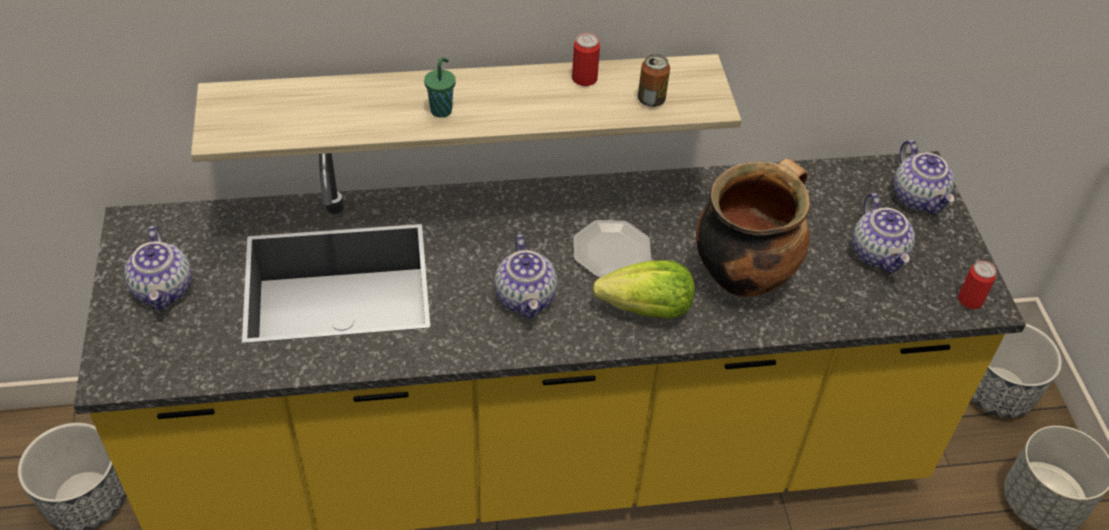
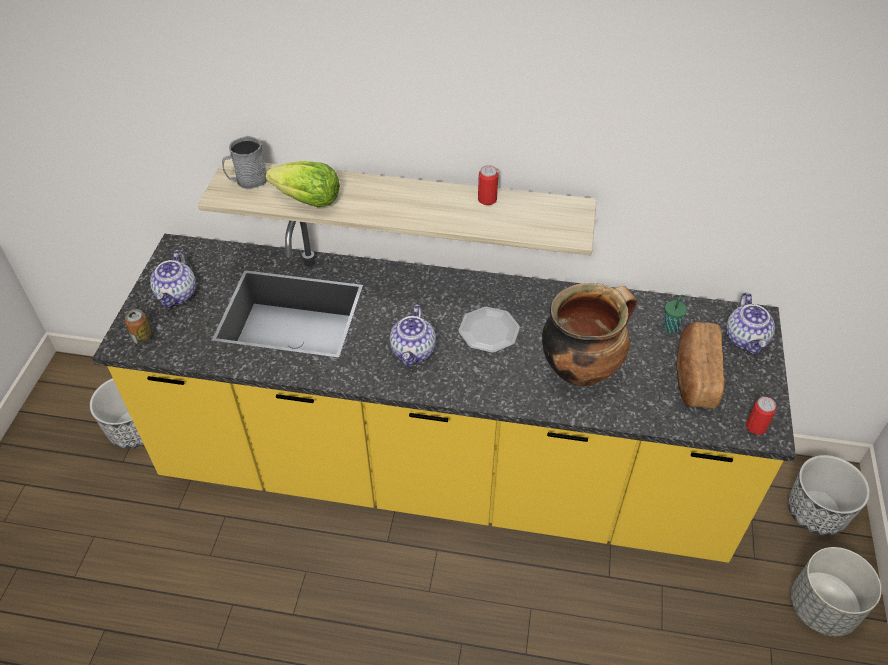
camera: 20 degrees right, 0 degrees up
green cup [424,57,456,118] -> green cup moved to [663,295,687,333]
lettuce [593,260,695,319] -> lettuce moved to [266,161,340,207]
can [638,54,670,107] -> can moved to [125,309,153,345]
teapot [852,193,915,273] -> bread [676,322,724,409]
none -> grey mug [222,136,267,189]

